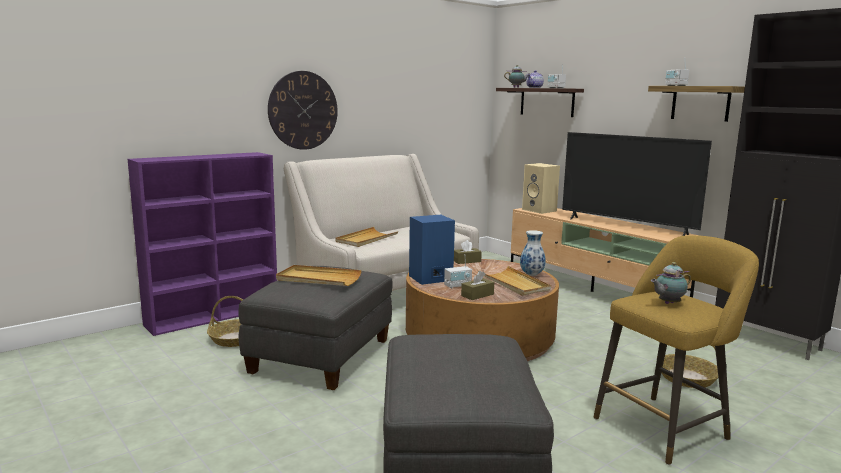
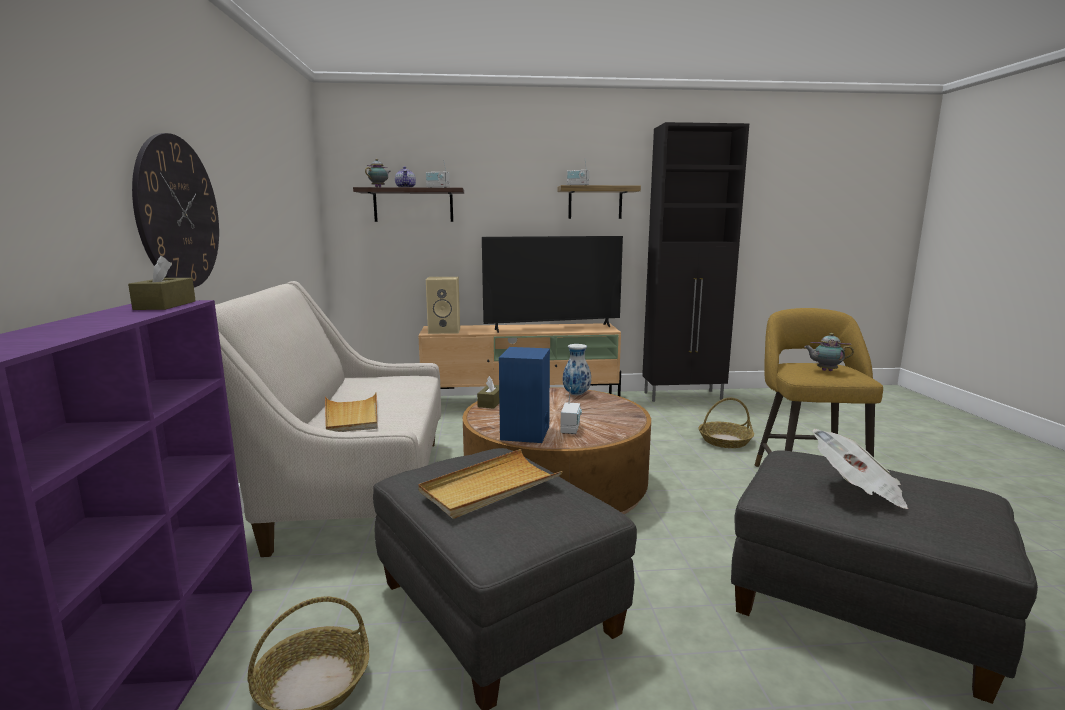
camera: 55 degrees left, 0 degrees up
brown tissue box [461,270,494,300] -> brown tissue box moved to [128,256,196,310]
beige tray [485,266,551,296] -> none
teapot [651,262,691,304] -> teapot turned 90 degrees clockwise [804,333,854,371]
none -> newspaper [812,429,908,509]

